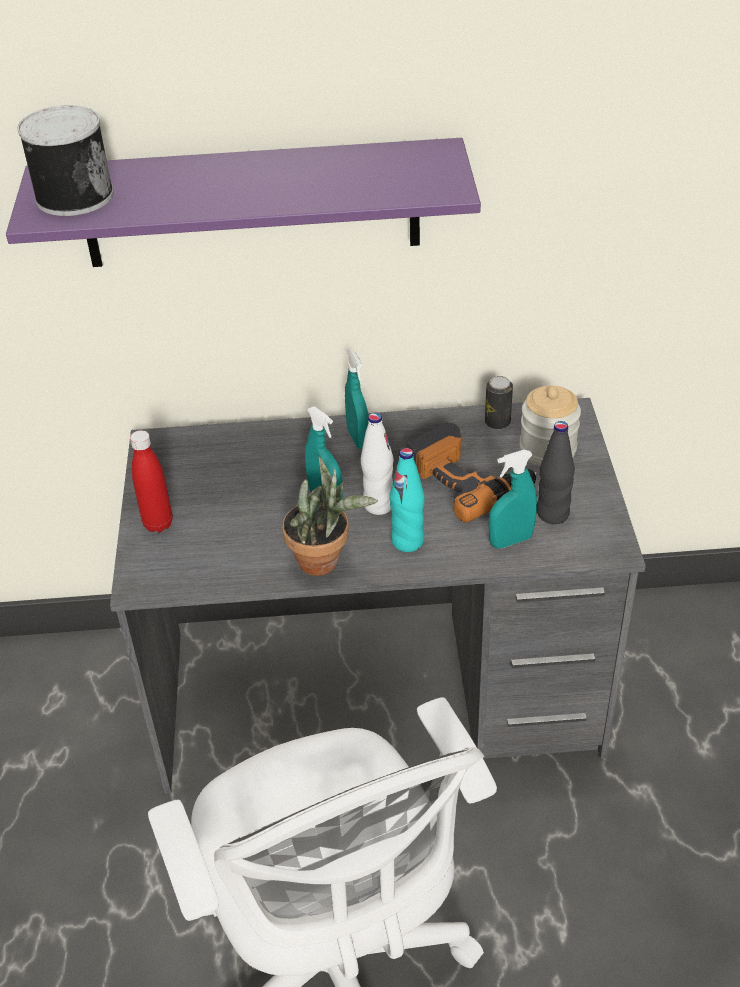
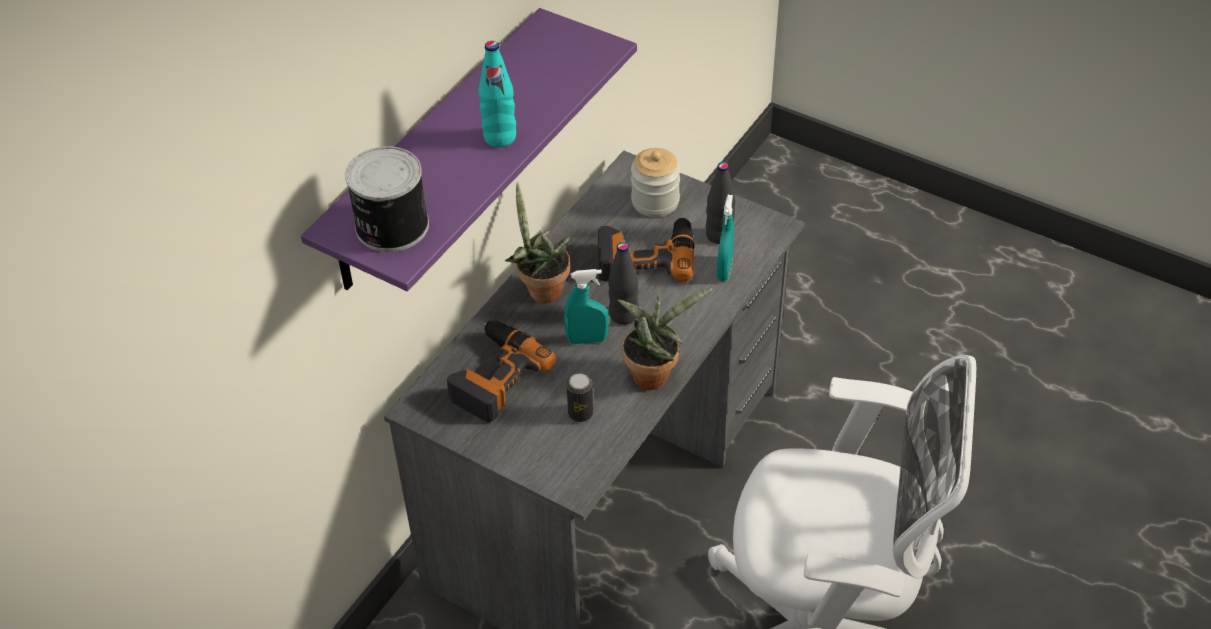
camera: 55 degrees left, 5 degrees up
red bottle [130,430,173,532] -> none
turquoise spray bottle [345,349,369,449] -> potted plant [505,182,570,303]
white bottle [361,413,394,515] -> black bottle [608,242,638,325]
turquoise bottle [389,448,425,552] -> turquoise bottle moved to [479,41,516,148]
can [485,376,513,430] -> can moved to [566,373,593,422]
none -> power drill [447,320,556,423]

